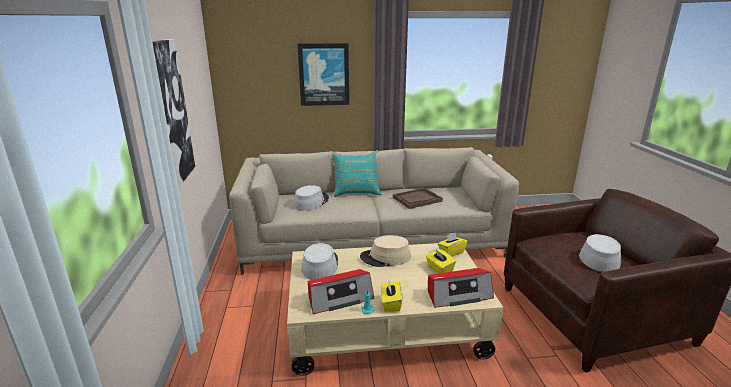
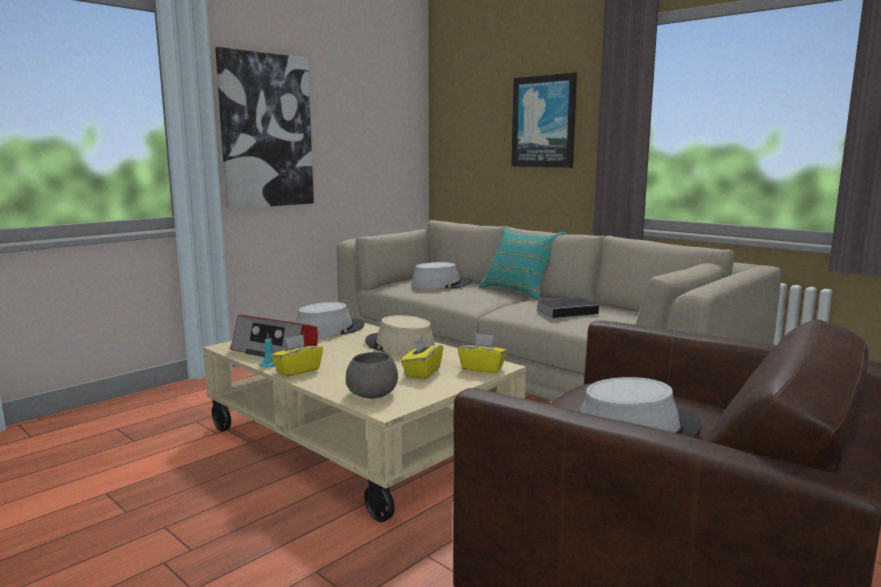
camera: 50 degrees right, 10 degrees down
brown tray [393,188,443,209] -> book [536,297,599,318]
radio [428,268,494,308] -> grey bowl [346,352,398,399]

